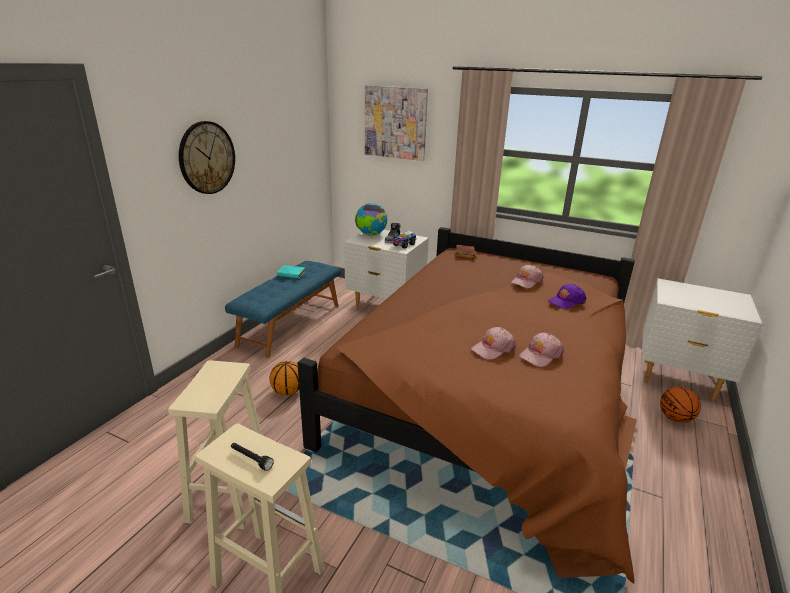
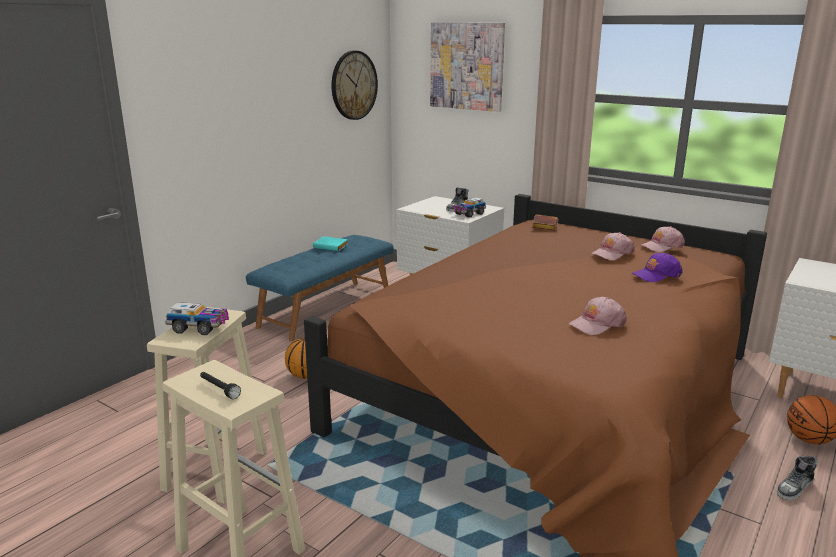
camera: 10 degrees right, 5 degrees down
wall clock [179,121,235,194] -> wall clock moved to [331,51,378,120]
globe [355,203,387,236] -> none
pink cap [471,327,516,360] -> pink cap moved to [640,226,685,252]
none -> toy truck [165,302,229,335]
none -> shoe [777,456,818,501]

